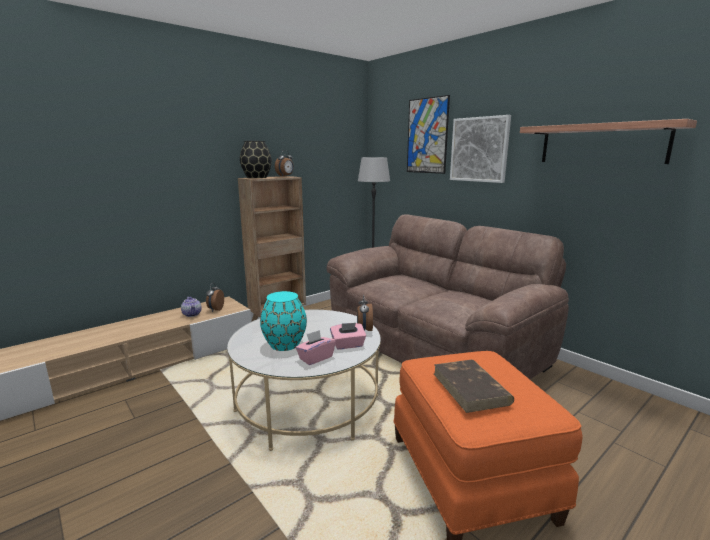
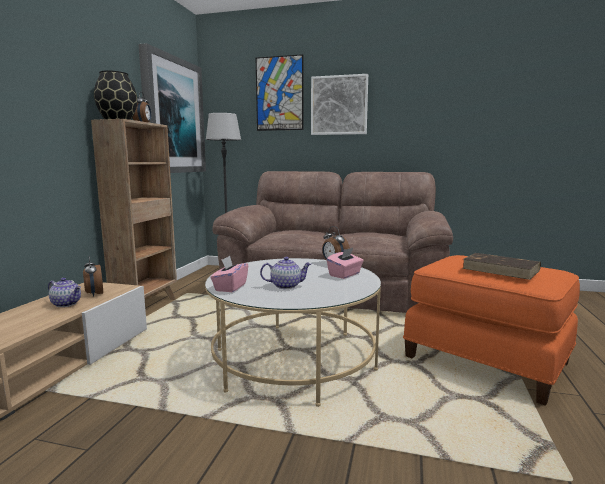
camera: 35 degrees left, 5 degrees down
turquoise vase [260,291,307,351] -> teapot [260,257,311,289]
pink tissue box [296,330,336,365] -> pink tissue box moved to [210,256,248,292]
shelf [520,119,697,164] -> none
none -> picture [138,43,206,173]

